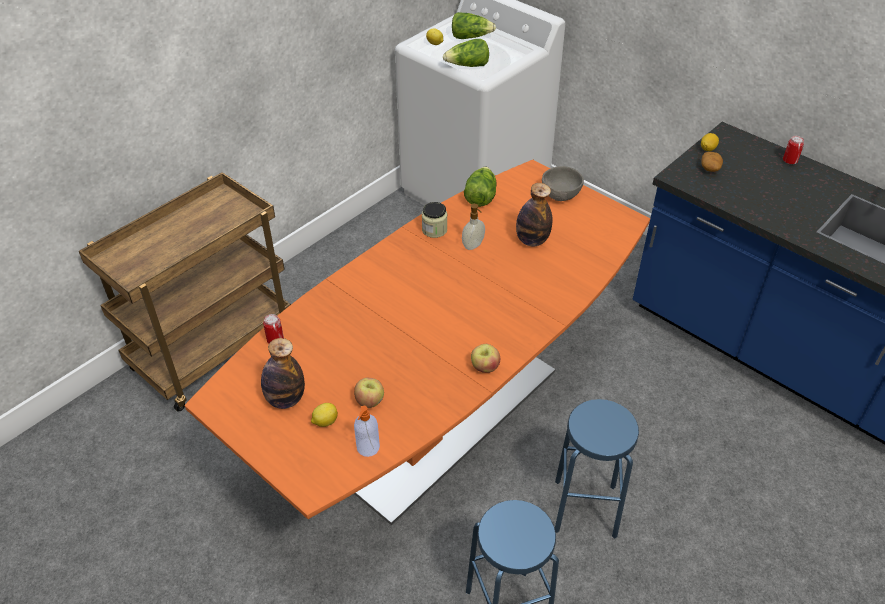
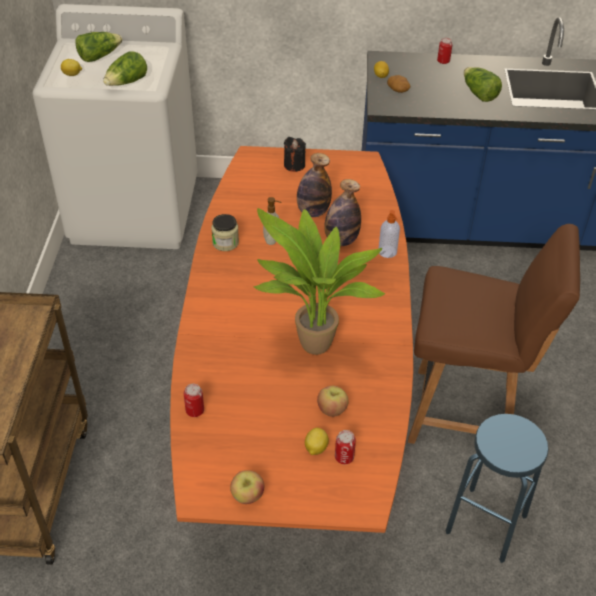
camera: 40 degrees left, 0 degrees up
bottle [261,338,305,409] -> bottle moved to [324,179,361,246]
soap dispenser [354,406,380,457] -> soap dispenser moved to [379,210,400,258]
lettuce [464,167,497,207] -> lettuce moved to [464,67,502,102]
apple [471,344,500,373] -> apple moved to [230,470,264,504]
grey bowl [542,166,584,201] -> black candle [284,137,306,172]
blue stool [555,399,639,539] -> brown chair [408,224,580,444]
none -> potted plant [253,208,385,355]
none -> can [335,430,356,464]

